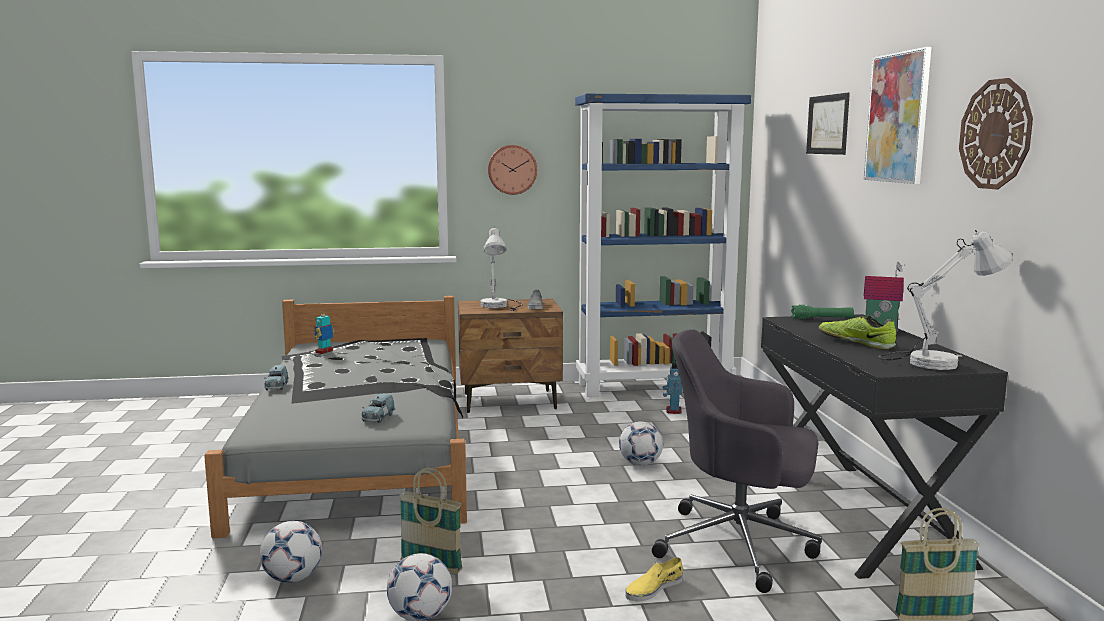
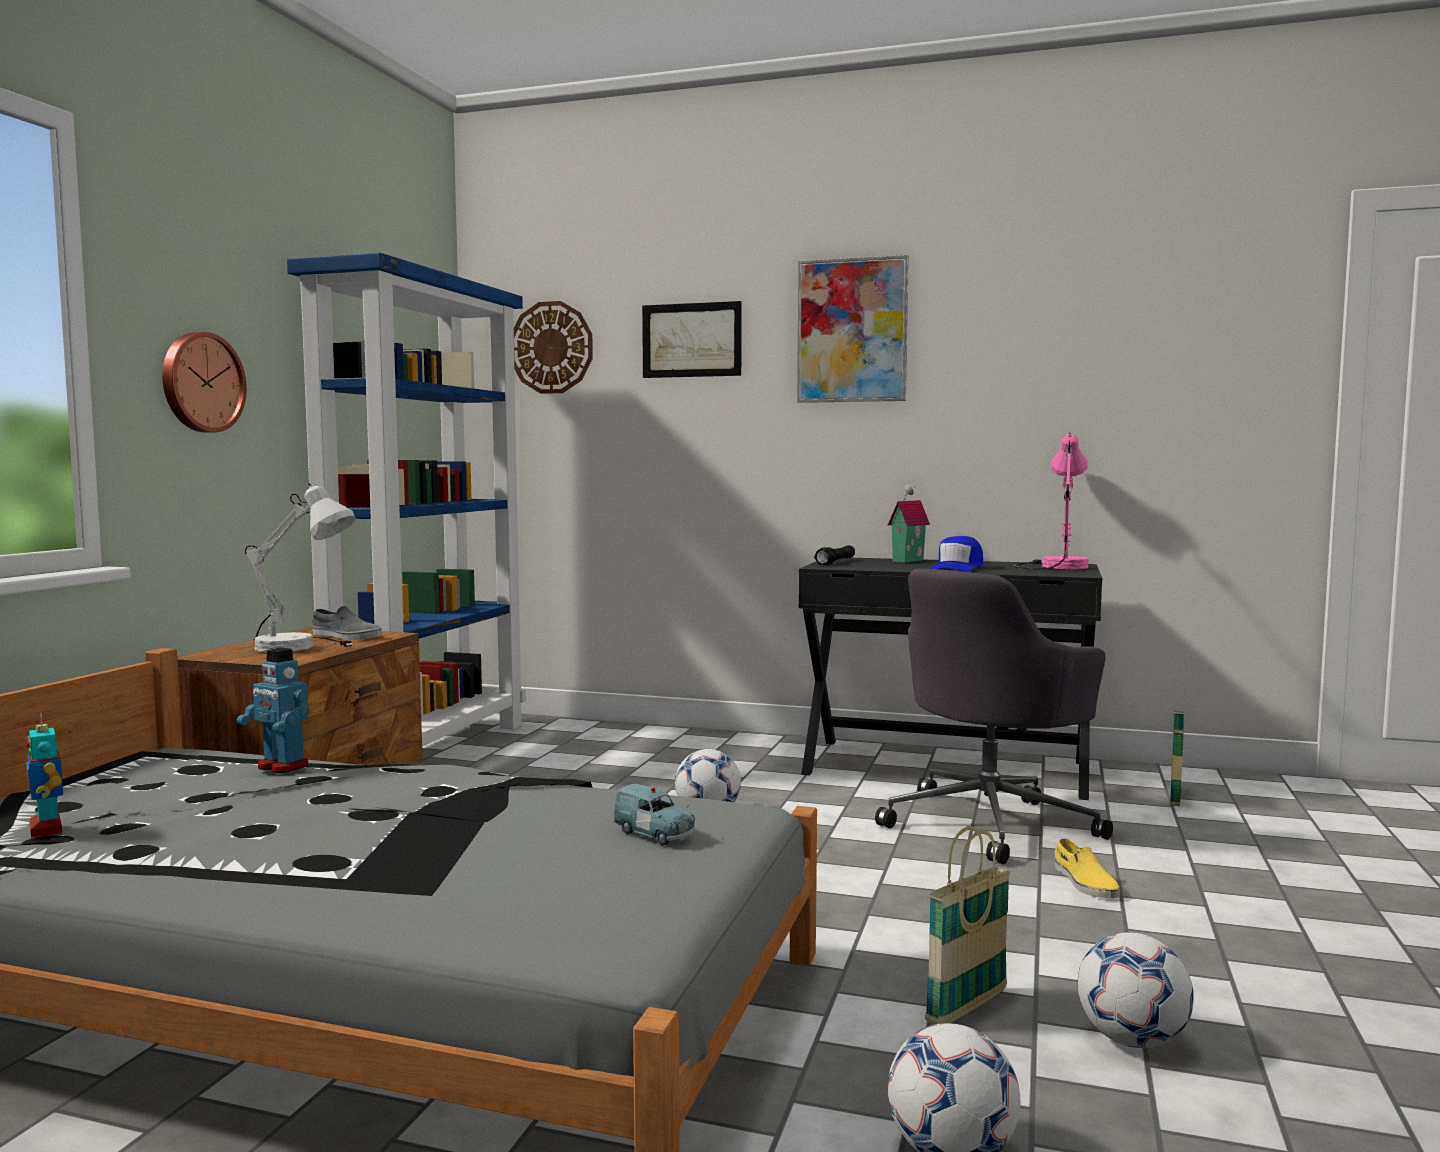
camera: 65 degrees left, 5 degrees down
blue toy car [264,365,289,390] -> none
toy robot [663,362,682,414] -> toy robot moved to [237,648,309,773]
green flashlight [791,305,854,319] -> black flashlight [814,545,855,565]
shoe [819,316,896,349] -> blue cap [930,536,983,571]
white table lamp [878,230,1013,370] -> pink table lamp [1014,432,1089,570]
wall clock [959,78,1033,189] -> wall clock moved to [514,301,593,394]

